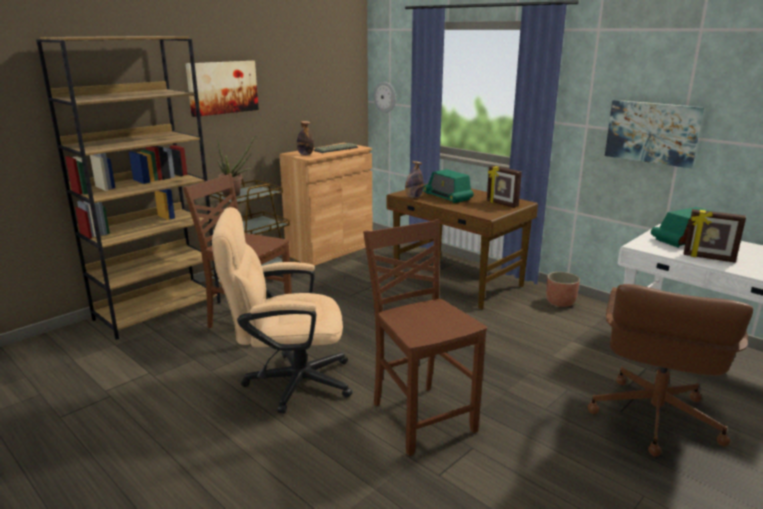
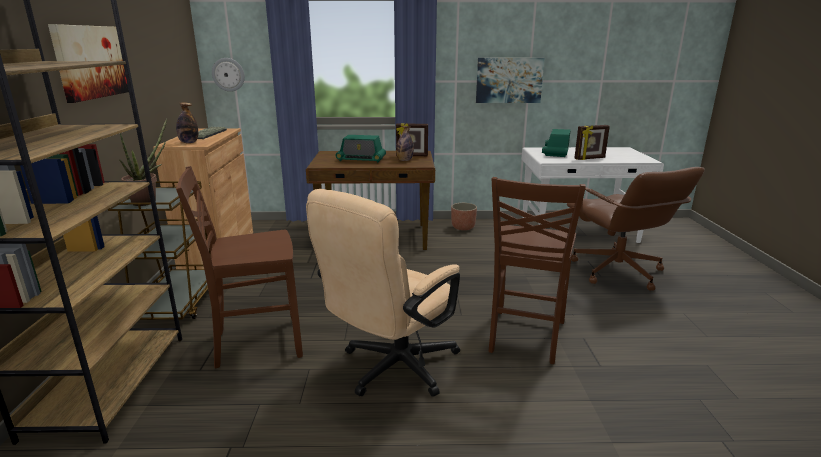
camera: 45 degrees left, 0 degrees up
brown chair [363,219,487,456] -> brown chair turned 90 degrees counterclockwise [489,177,586,364]
bottle [405,161,424,198] -> bottle moved to [396,126,414,161]

